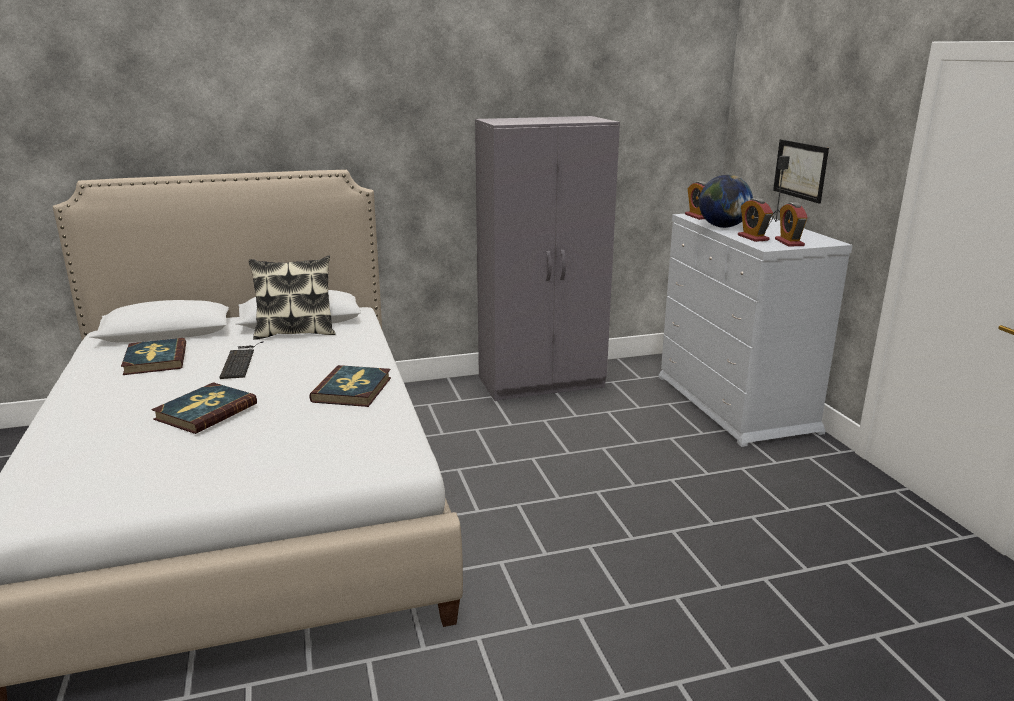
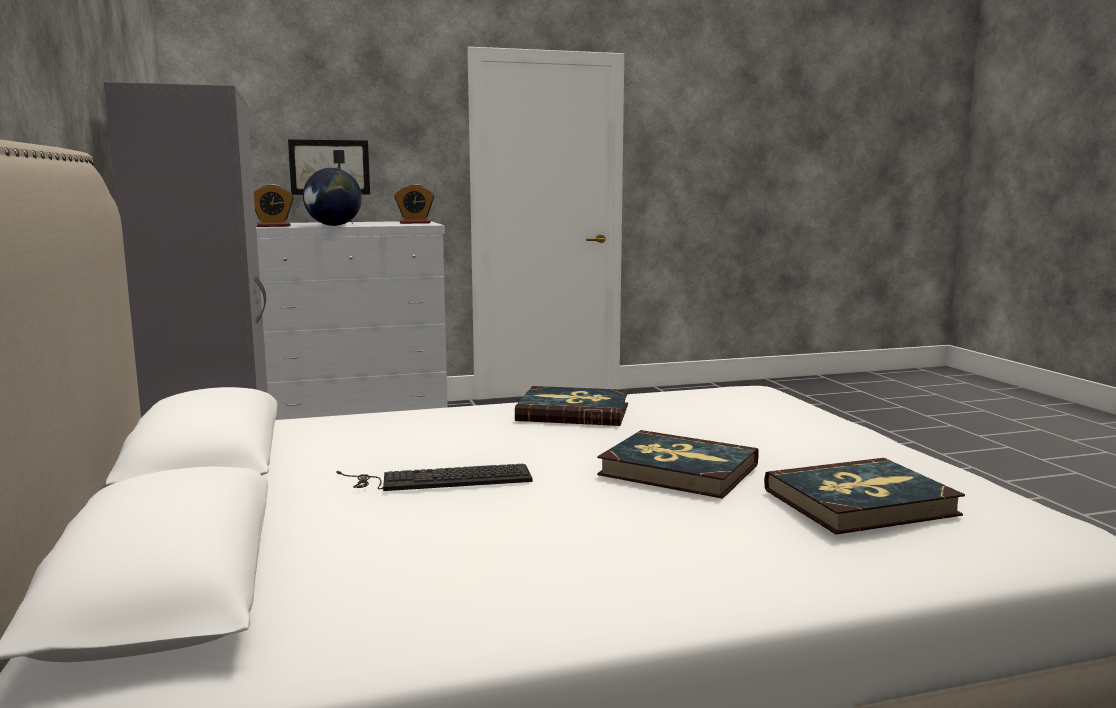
camera: 90 degrees left, 10 degrees down
book [121,338,186,375] -> book moved to [764,458,965,535]
pillow [249,256,336,340] -> none
alarm clock [738,198,773,242] -> none

